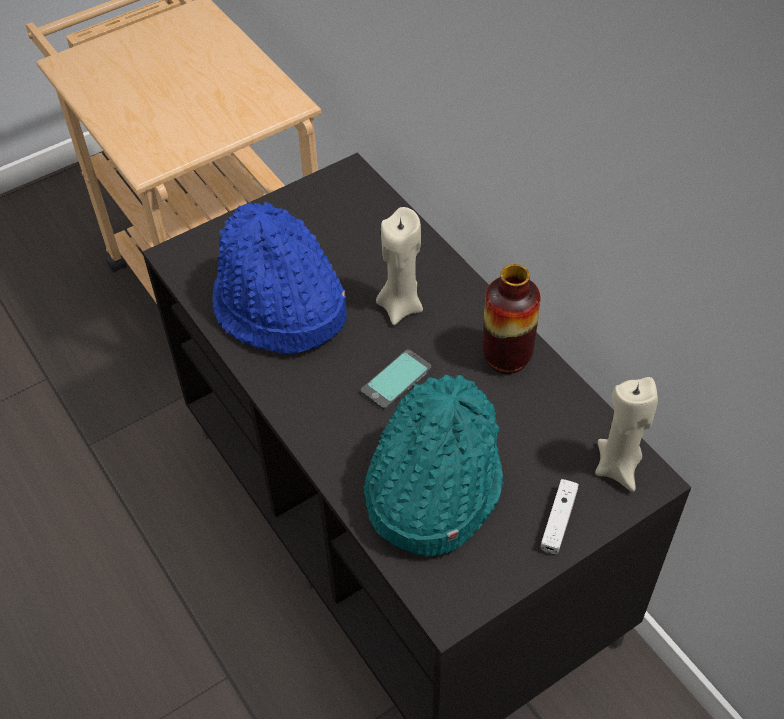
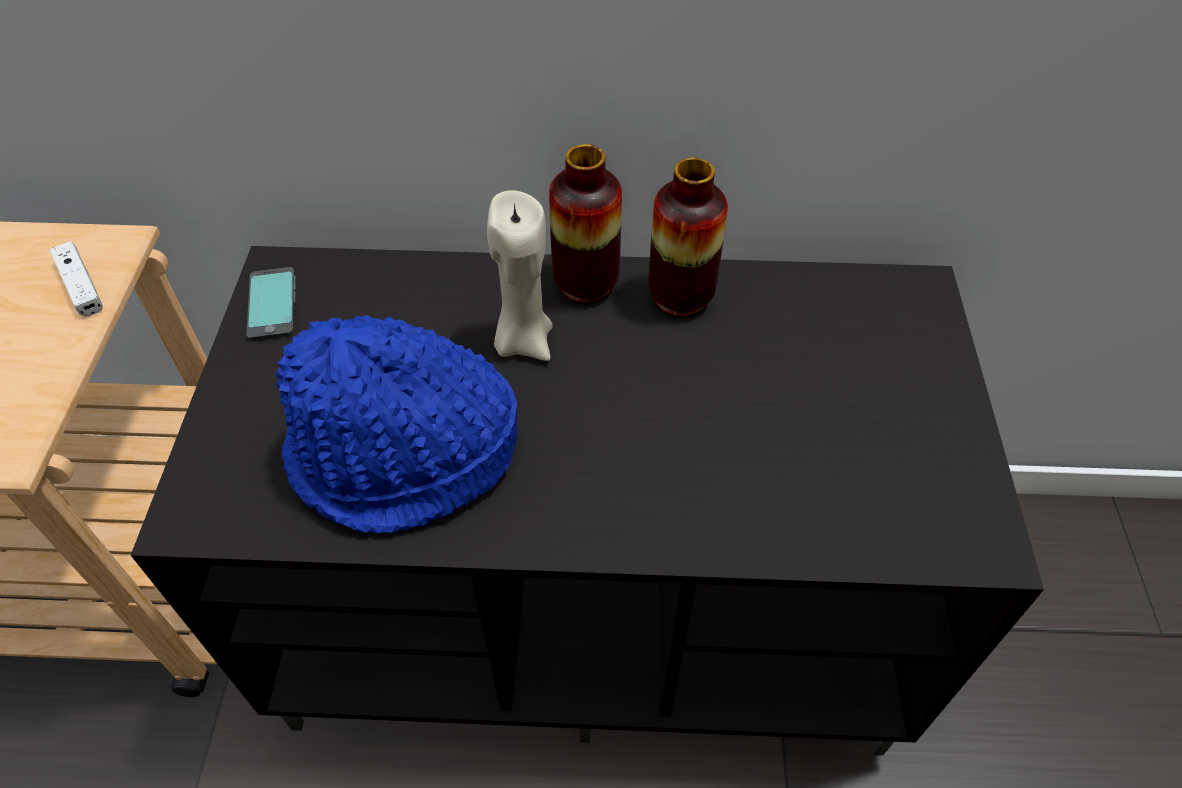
camera: 55 degrees left, 0 degrees up
phone [361,349,431,410] -> phone moved to [246,267,296,342]
turquoise hat [363,374,504,557] -> none
white game controller [540,479,579,554] -> white game controller moved to [50,241,103,317]
beige candle [595,377,658,492] -> none
none -> vase [549,144,622,304]

